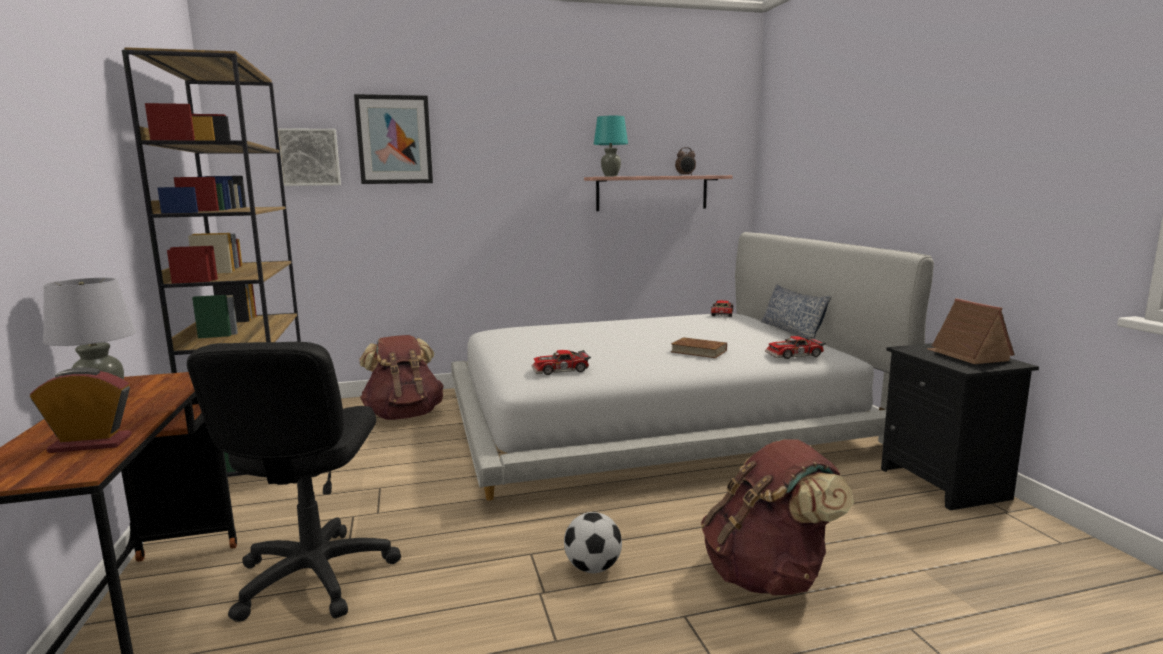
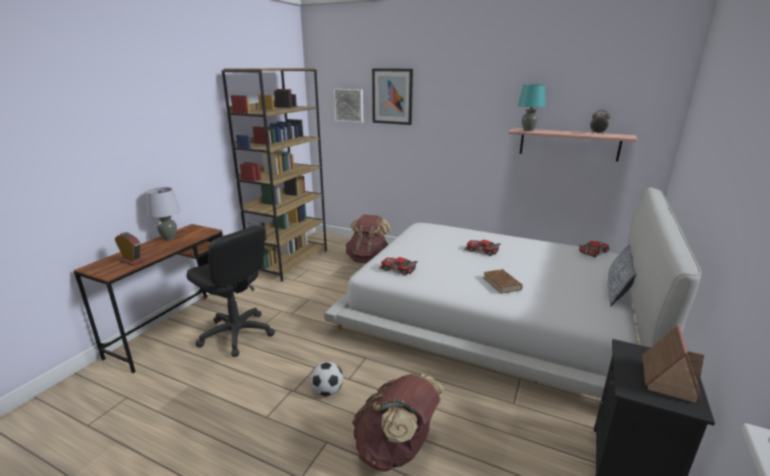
camera: 40 degrees right, 10 degrees up
black office chair [187,342,401,622] -> black office chair turned 90 degrees counterclockwise [186,226,275,357]
toy car [765,336,826,359] -> toy car moved to [464,240,500,256]

